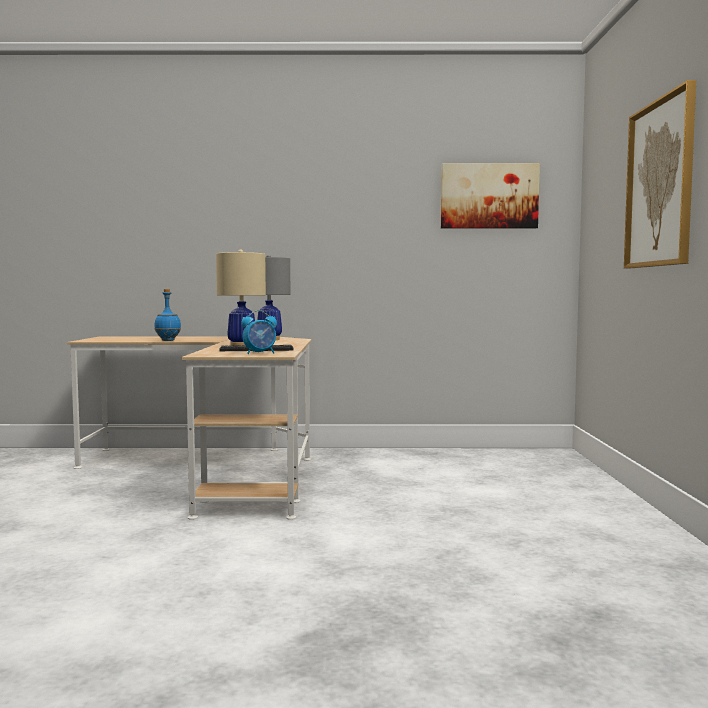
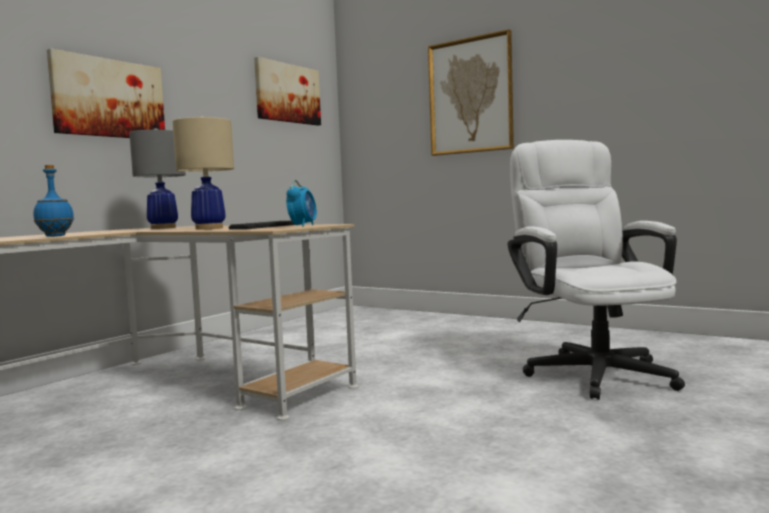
camera: 55 degrees left, 0 degrees up
none -> picture [47,49,165,138]
none -> white office chair [508,140,685,400]

